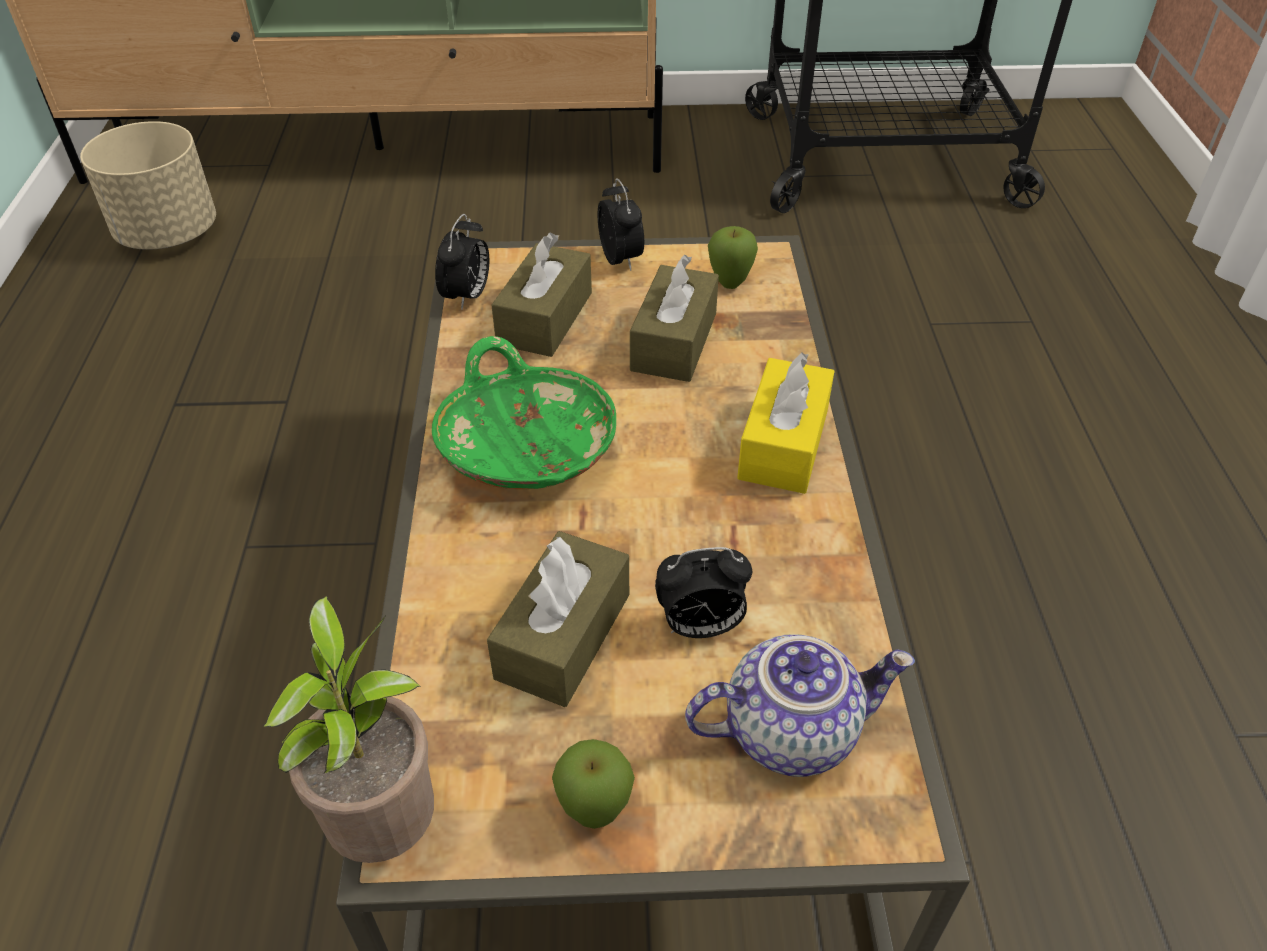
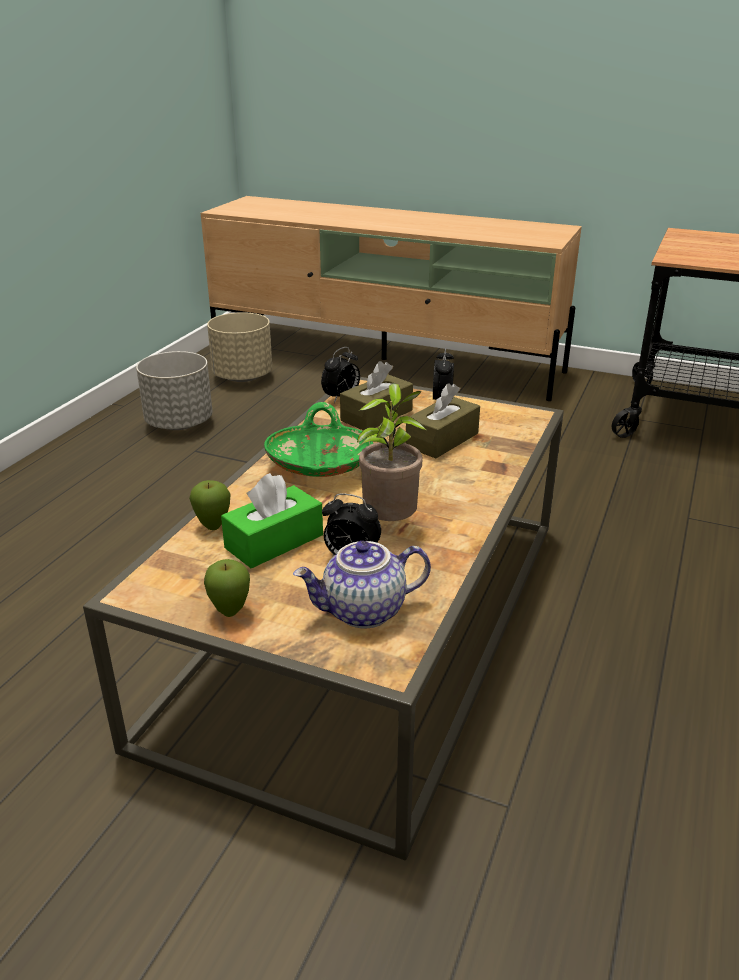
camera: 25 degrees right, 15 degrees down
potted plant [263,596,434,863] -> potted plant moved to [357,383,427,521]
brown tissue box [487,531,629,707] -> green tissue box [221,473,323,569]
teapot [685,634,915,777] -> teapot turned 150 degrees clockwise [293,541,431,628]
apple [708,226,758,289] -> apple moved to [189,480,231,530]
yellow tissue box [737,352,834,494] -> none
none -> grey planter [136,351,213,430]

